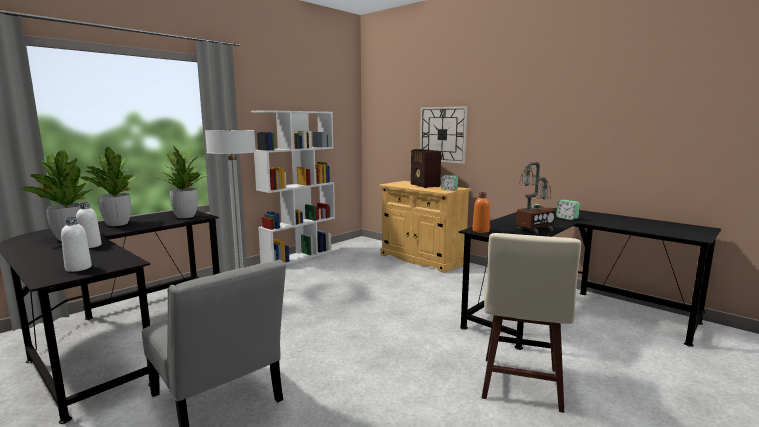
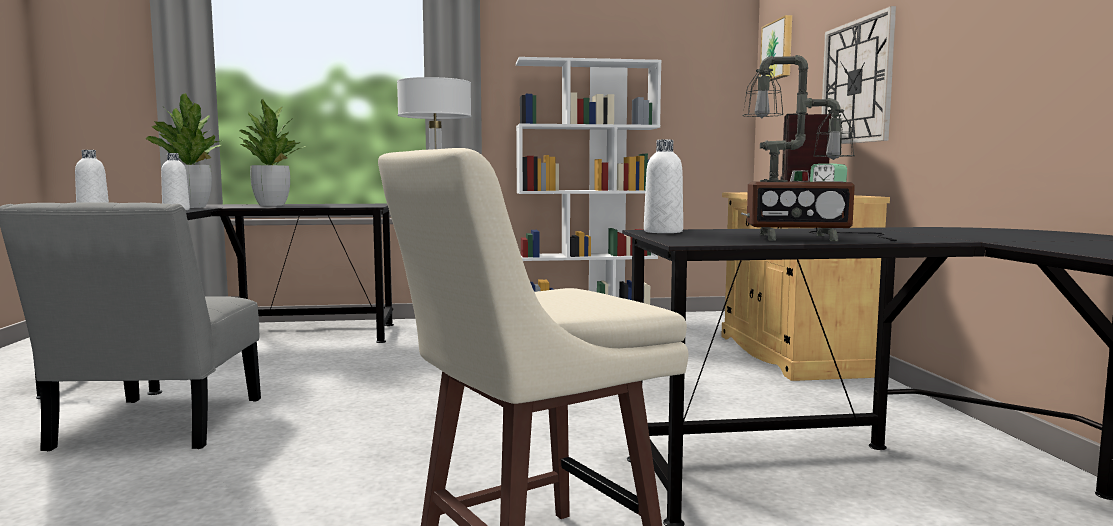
camera: 40 degrees right, 5 degrees down
potted plant [157,145,208,218] -> none
orange bottle [472,192,490,233] -> white bottle [644,140,683,233]
alarm clock [556,200,580,220] -> none
none -> picture [760,15,792,81]

